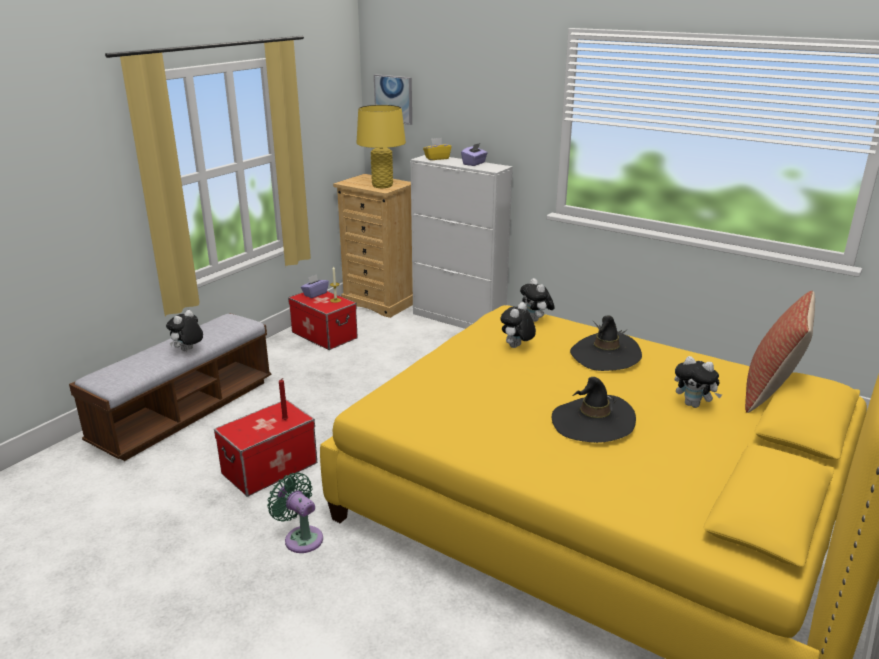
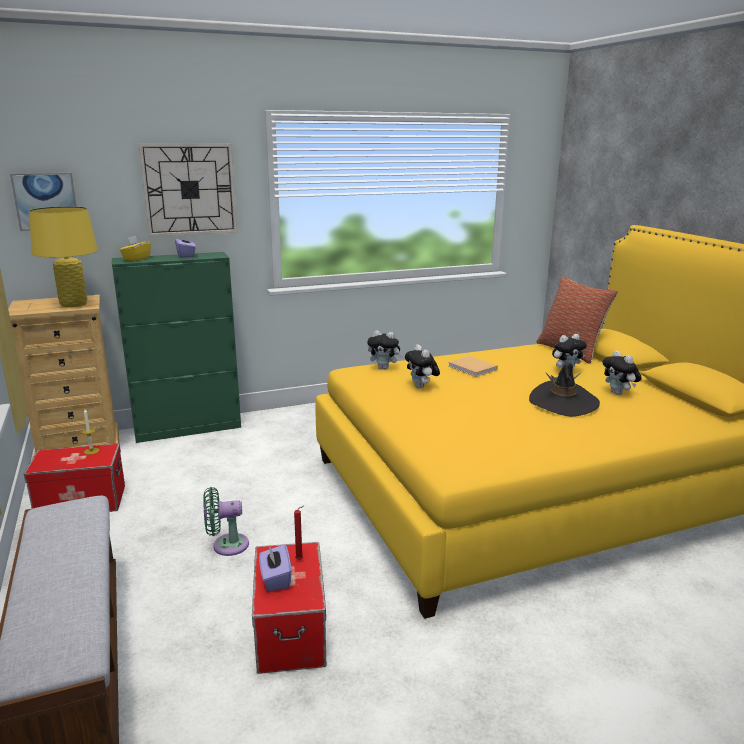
camera: 55 degrees left, 5 degrees down
plush toy [166,310,203,351] -> plush toy moved to [602,350,642,395]
green fan [267,473,323,553] -> green fan moved to [203,487,249,556]
purple tissue box [301,274,329,298] -> purple tissue box moved to [259,544,292,591]
white cabinet [410,155,513,329] -> green cabinet [112,252,241,443]
black hat [570,315,642,371] -> beige book [448,356,498,377]
none -> wall clock [138,143,237,237]

